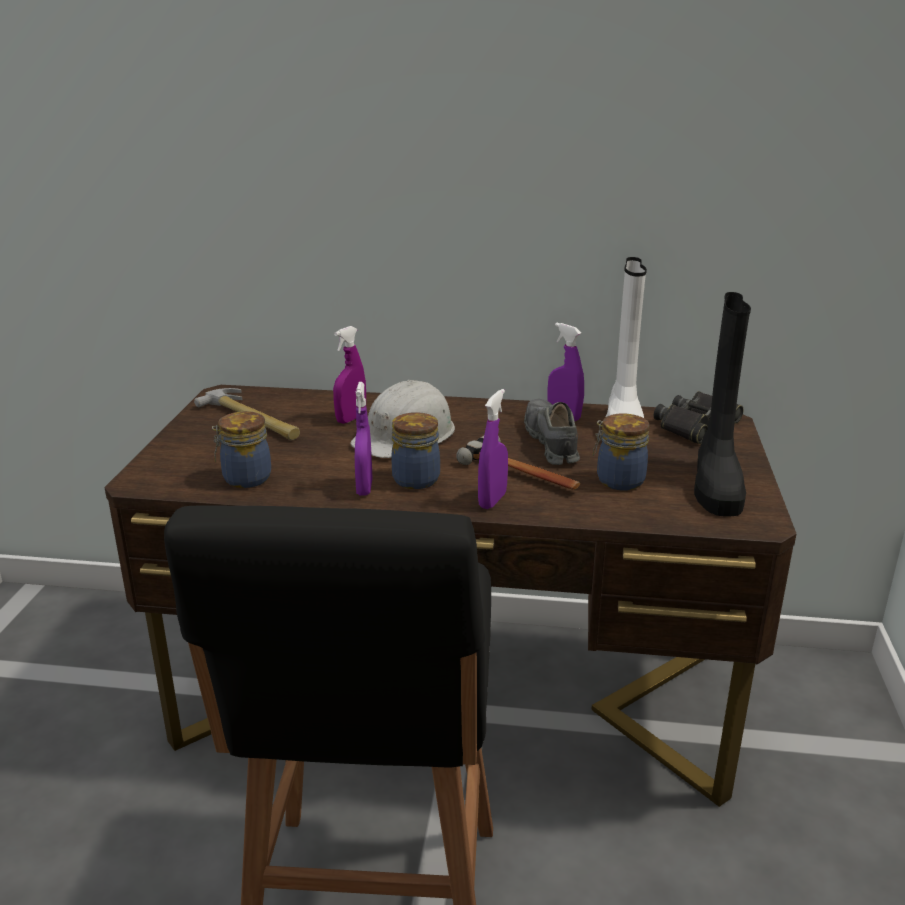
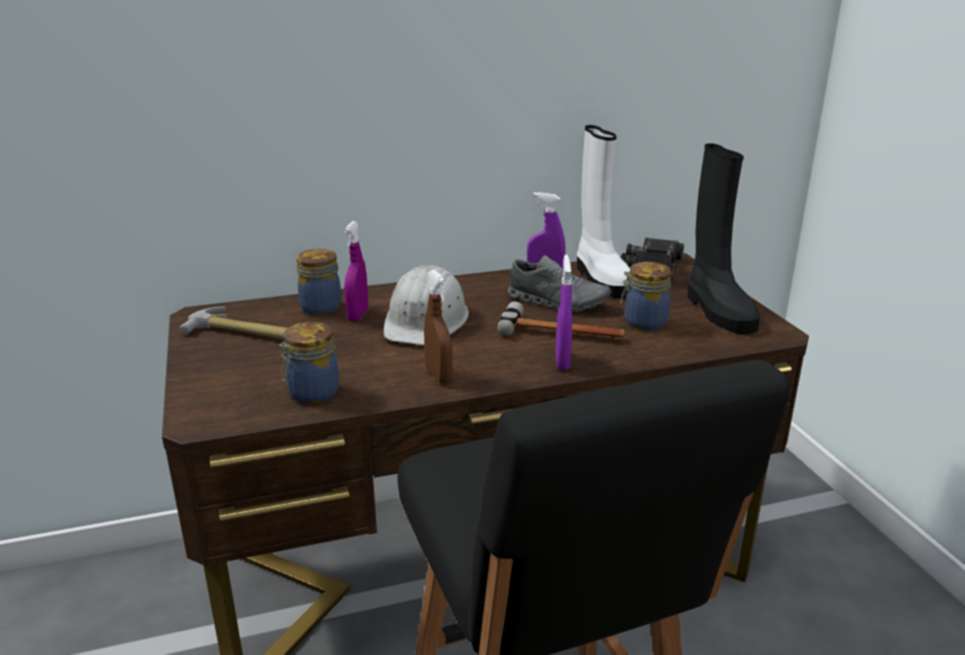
camera: 25 degrees left, 0 degrees up
purple spray bottle [355,382,372,496] -> brown spray bottle [424,270,453,384]
jar [391,412,440,489] -> jar moved to [296,249,342,315]
grey shoe [524,399,580,465] -> grey shoe turned 150 degrees clockwise [507,255,611,312]

